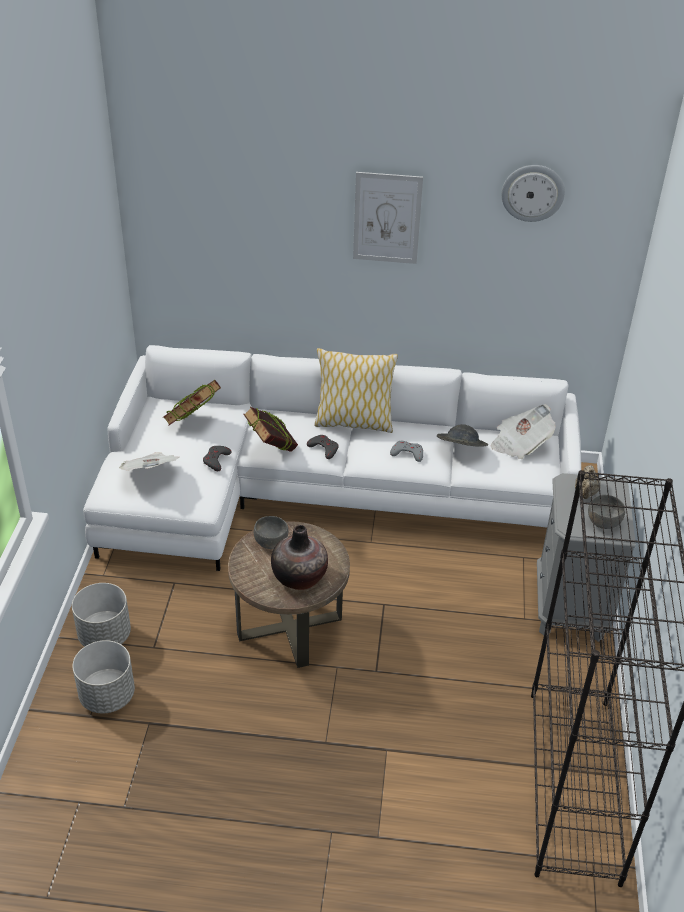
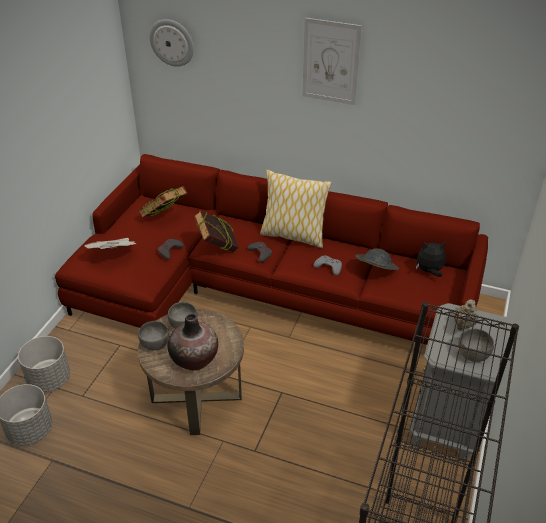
camera: 15 degrees right, 0 degrees up
white sofa [83,345,581,571] -> red sofa [55,154,488,345]
newspaper [491,404,556,459] -> plush toy [416,242,446,277]
wall clock [501,165,565,222] -> wall clock moved to [150,19,194,67]
none -> grey bowl [138,321,170,350]

